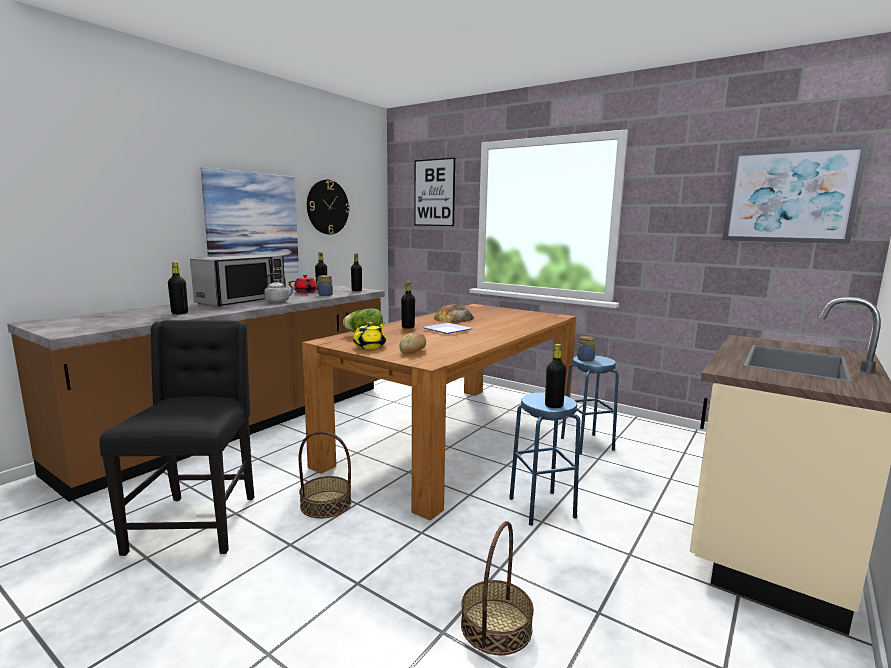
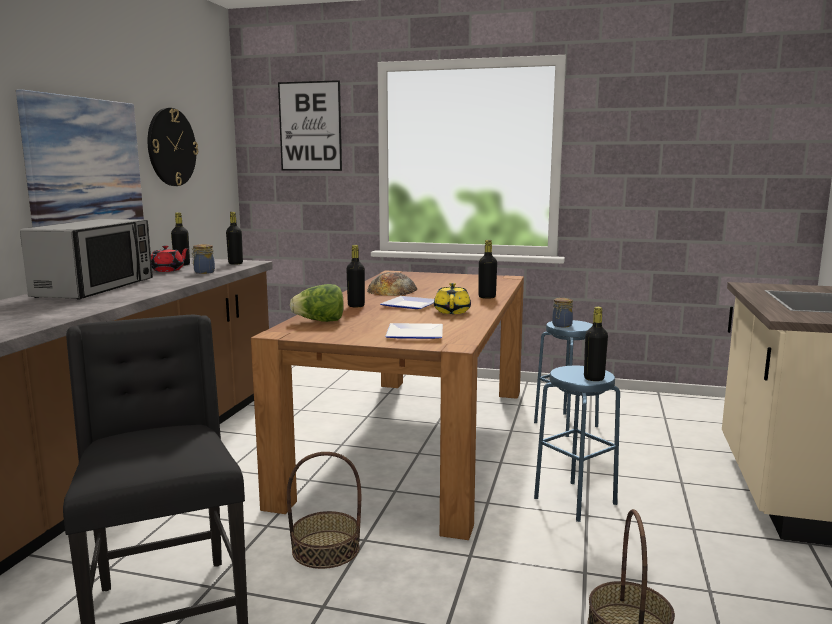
camera: 20 degrees left, 0 degrees up
black bottle [168,262,188,314] -> black bottle moved to [479,240,497,299]
grey kettle [264,273,295,303] -> none
yellow teapot [353,322,386,349] -> yellow teapot moved to [434,283,471,314]
bread [399,332,426,355] -> plate [385,323,443,339]
picture [722,143,869,244] -> none

